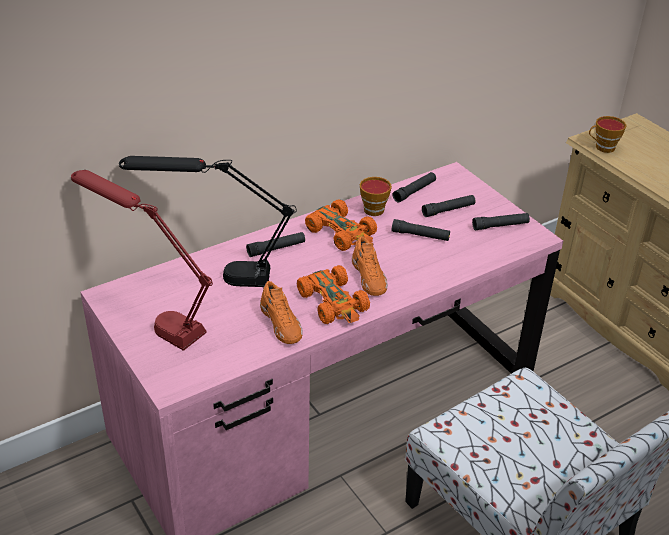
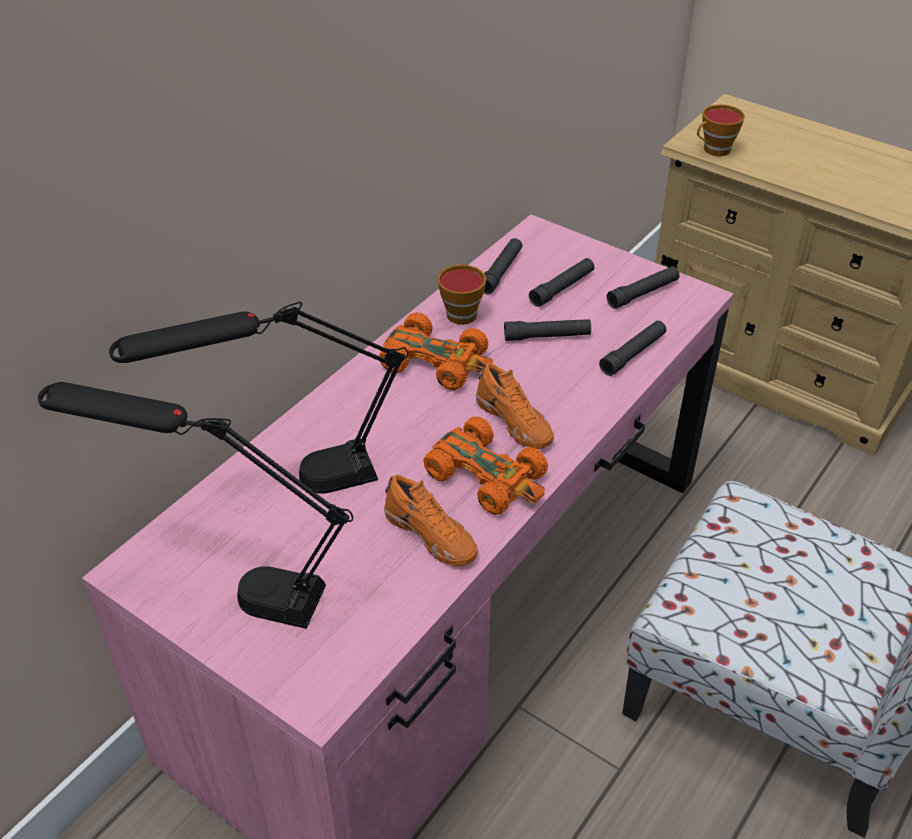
camera: 20 degrees left, 5 degrees up
red table lamp [71,170,213,351] -> black table lamp [38,382,353,629]
black flashlight [246,232,305,257] -> black flashlight moved to [599,321,667,376]

